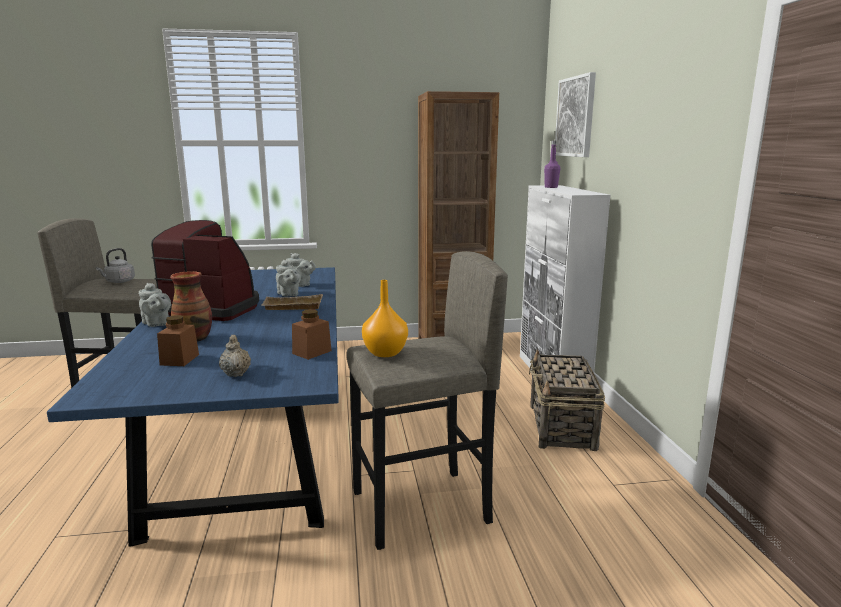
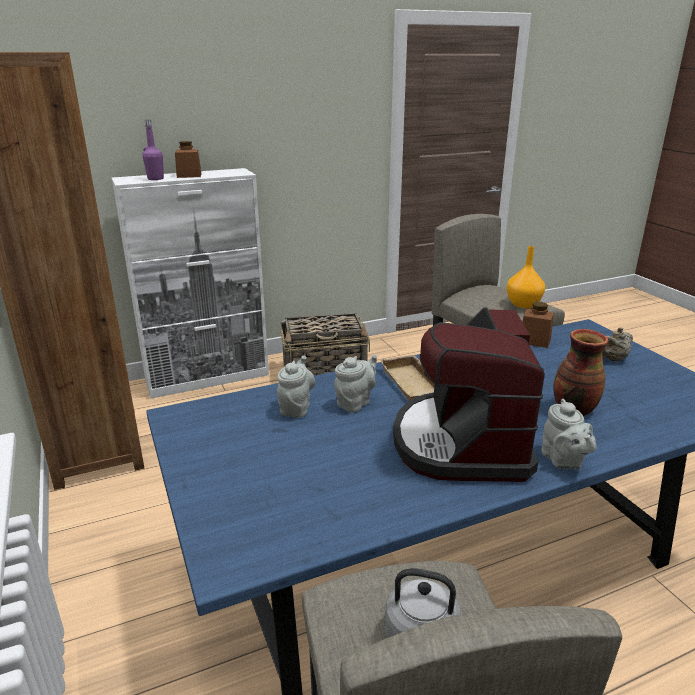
camera: 105 degrees left, 10 degrees up
grey teapot [139,283,171,327] -> grey teapot turned 135 degrees clockwise [541,399,597,469]
brown jar [157,315,199,366] -> brown jar moved to [175,141,201,178]
picture [555,72,596,157] -> none

